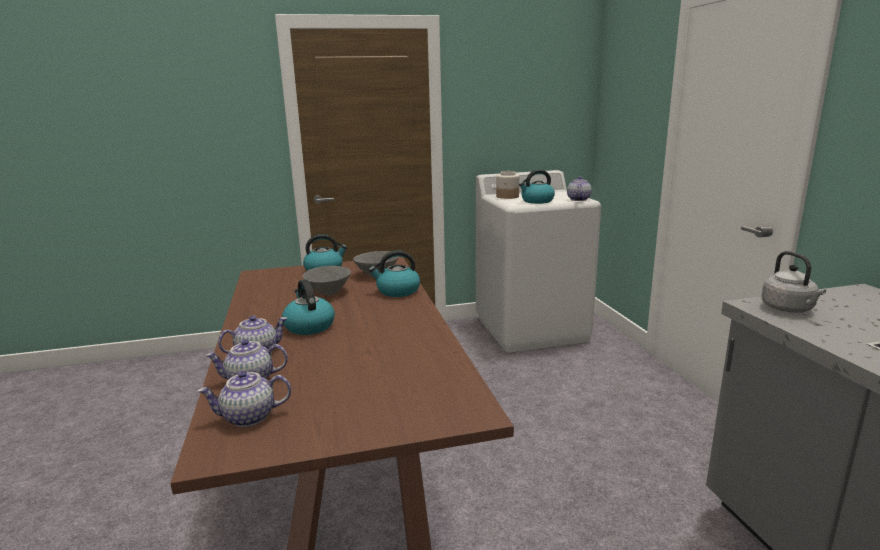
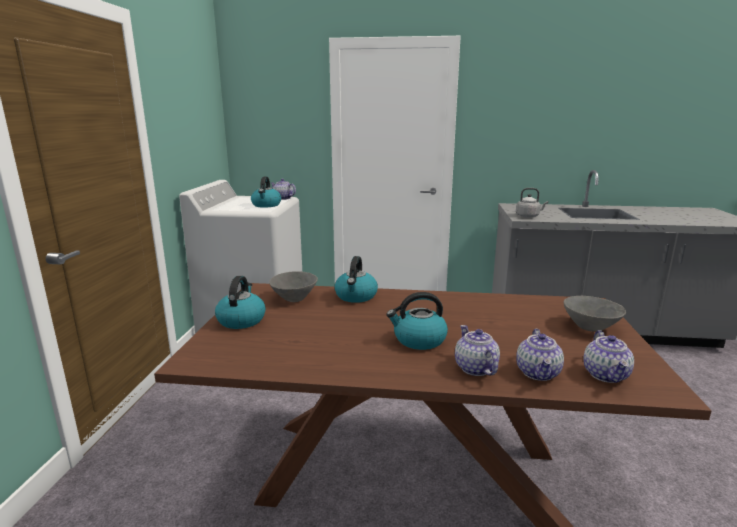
camera: 70 degrees left, 0 degrees up
grey bowl [303,266,351,295] -> grey bowl moved to [564,296,626,332]
jar [496,171,519,199] -> none

